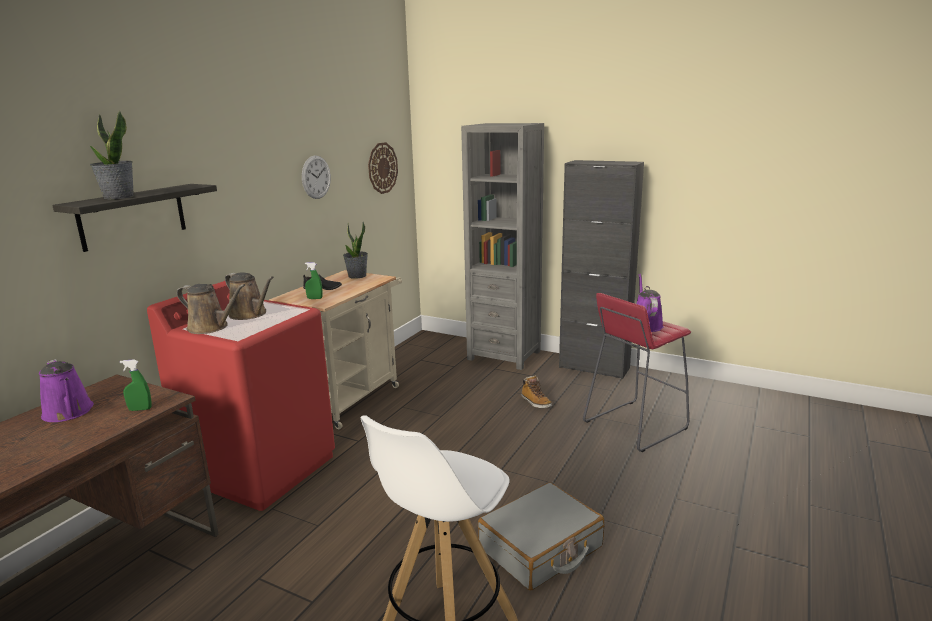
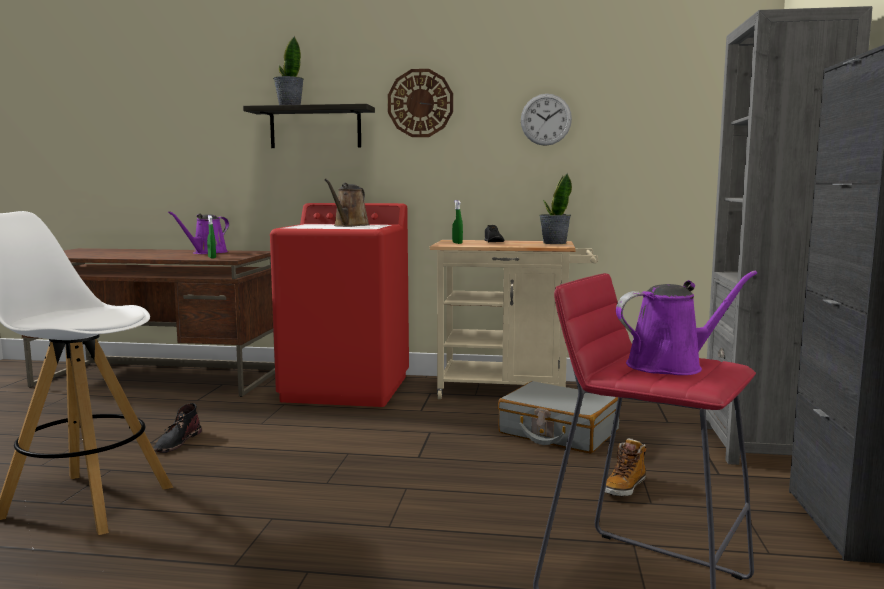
camera: 70 degrees right, 10 degrees down
brown watering can [177,284,245,334] -> none
wall clock [368,142,398,194] -> wall clock moved to [388,69,453,137]
grey suitcase [478,482,604,590] -> grey suitcase moved to [498,381,619,454]
none -> black boot [153,403,202,452]

